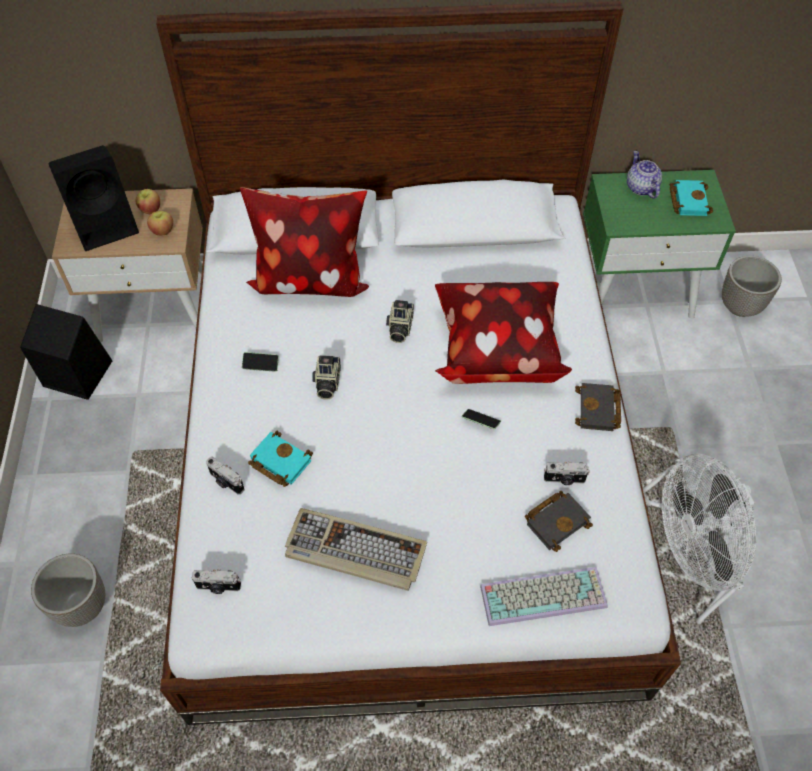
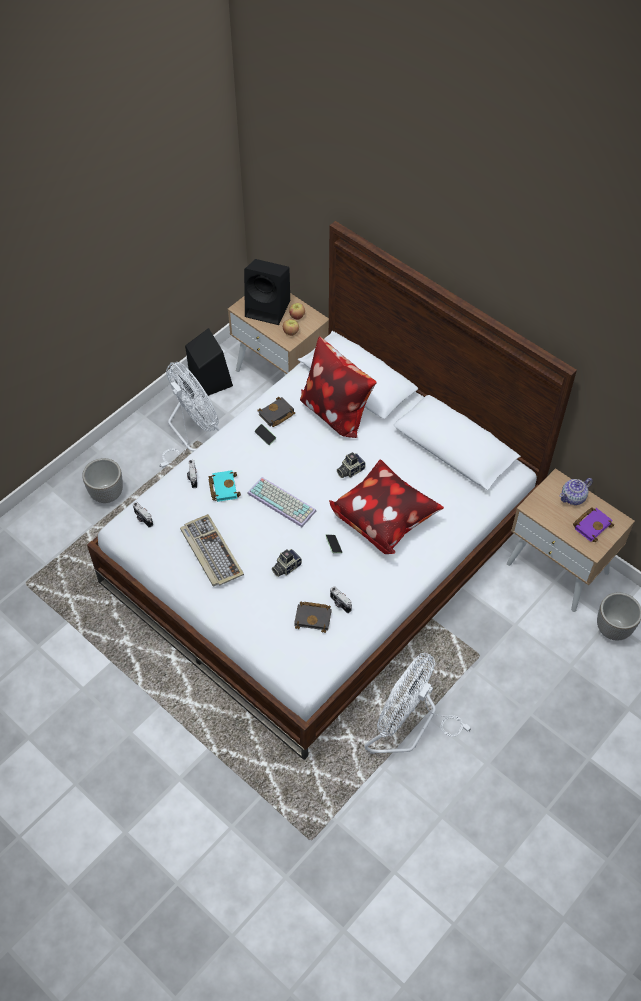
camera: 45 degrees right, 0 degrees up
camera [312,355,341,399] -> camera moved to [272,549,302,577]
keyboard [480,567,608,626] -> keyboard moved to [247,477,316,527]
black book [575,383,621,431] -> black book moved to [257,397,295,427]
green nightstand [583,170,736,319] -> beige nightstand [507,468,635,612]
teapot [627,151,662,199] -> teapot turned 150 degrees counterclockwise [559,478,593,505]
turquoise book [670,180,713,216] -> purple book [573,507,614,542]
none -> white fan [159,362,220,468]

